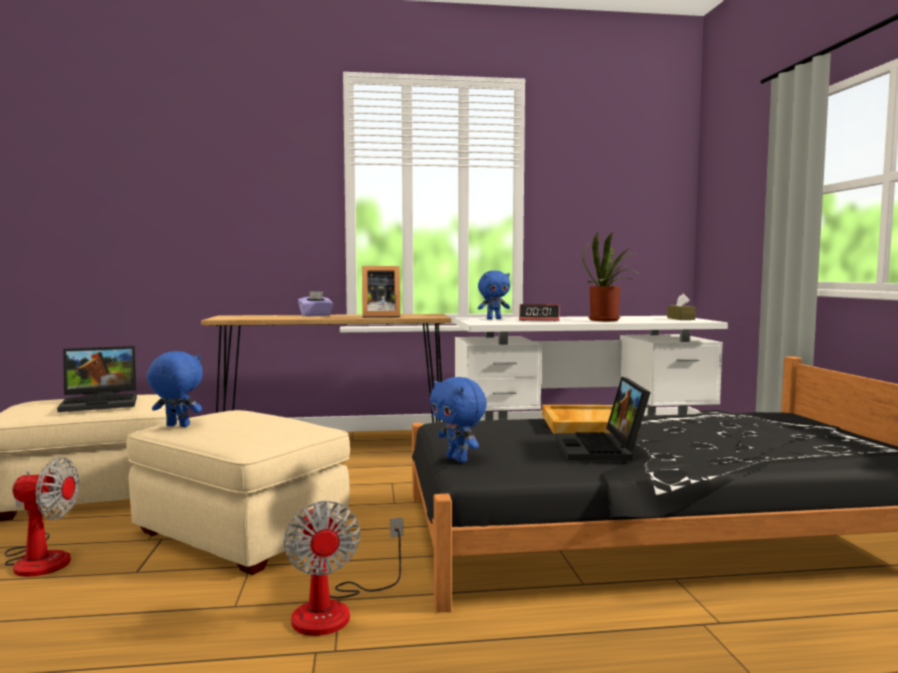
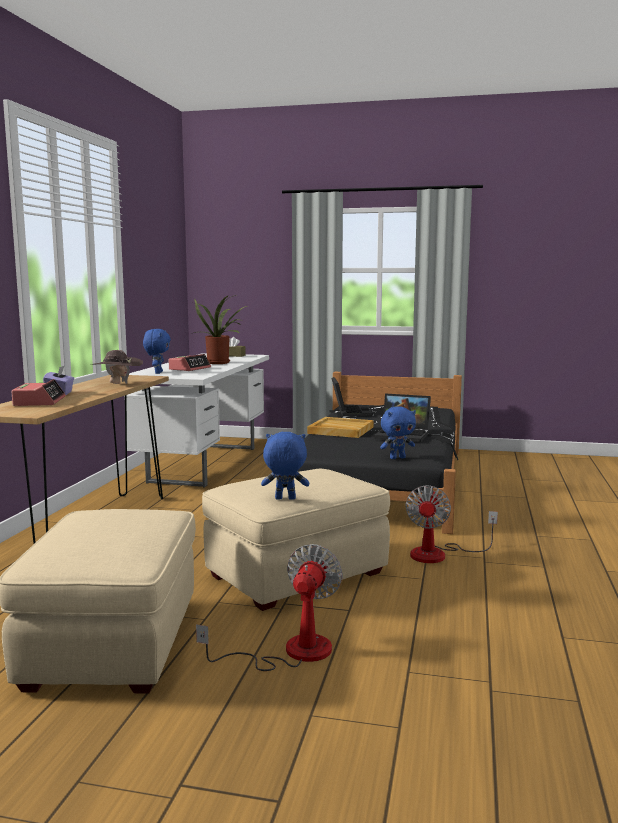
camera: 70 degrees left, 5 degrees up
laptop [57,346,137,412] -> laptop moved to [331,377,373,416]
blue plush toy [147,351,203,427] -> blue plush toy turned 60 degrees clockwise [261,432,309,500]
fan [284,501,403,636] -> fan turned 105 degrees clockwise [405,485,498,563]
picture frame [362,266,400,318] -> brown hat [90,350,143,384]
none -> alarm clock [11,379,66,406]

